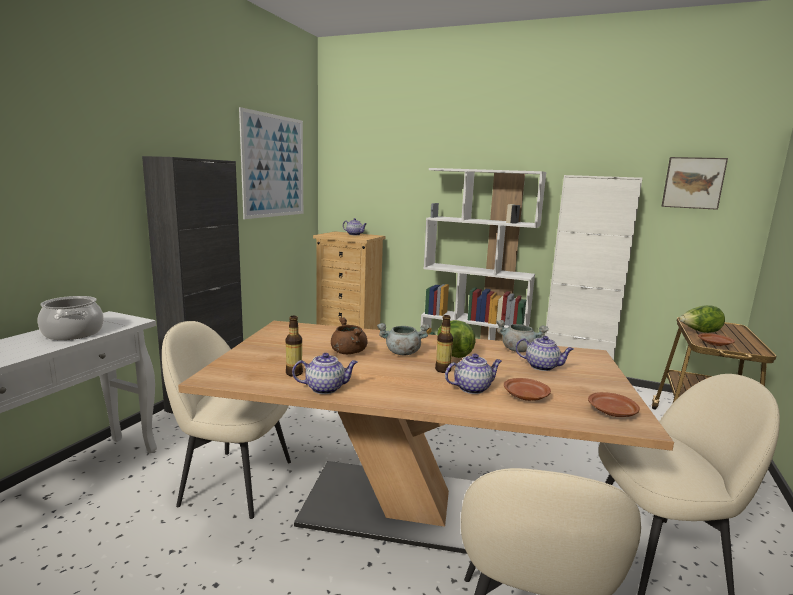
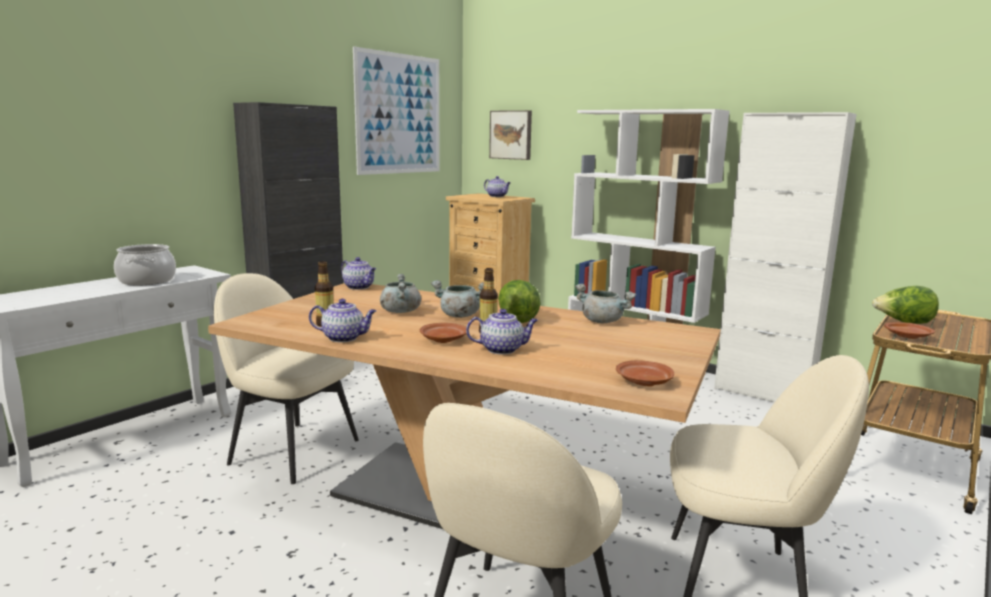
camera: 15 degrees right, 0 degrees up
brown cooking pot [331,317,367,354] -> grey cooking pot [380,274,421,313]
brown plate [504,378,551,401] -> brown plate moved to [420,323,467,343]
teapot [516,336,574,371] -> teapot moved to [341,257,376,290]
picture [662,157,728,210] -> picture moved to [489,110,532,160]

